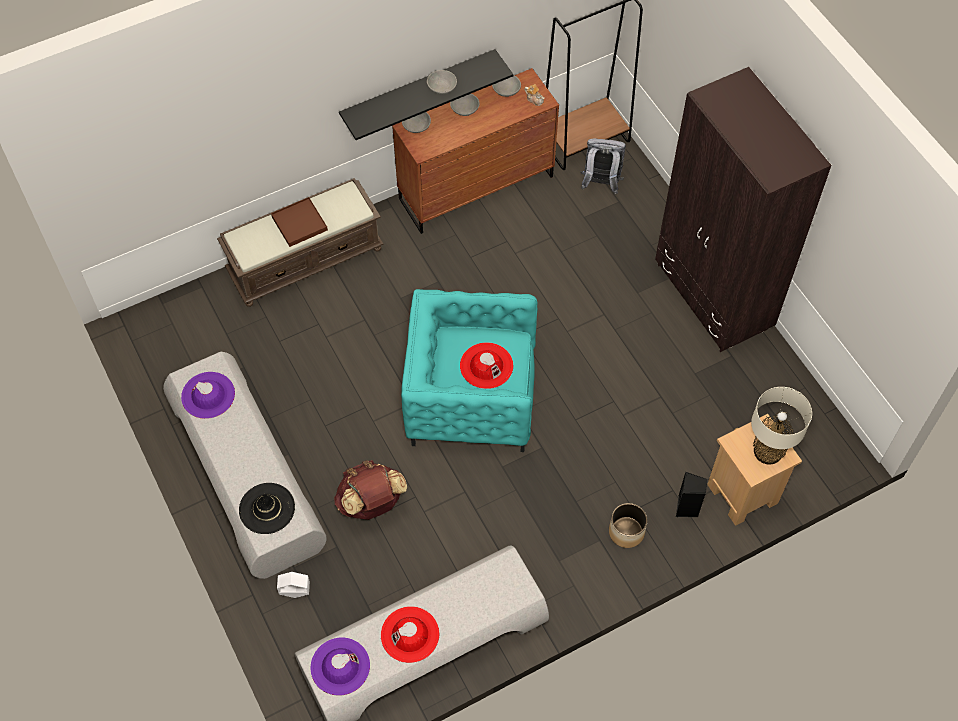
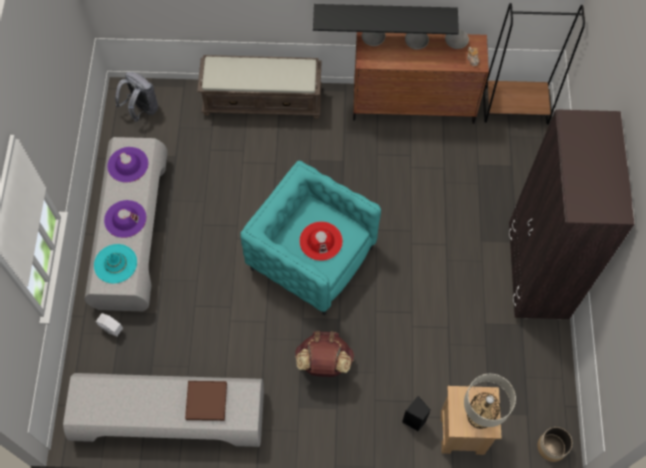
camera: 30 degrees right, 5 degrees up
black hat [239,483,295,534] -> turquoise hat [94,244,137,283]
brown tray [271,197,328,247] -> brown tray moved to [185,381,227,421]
purple hat [311,638,370,696] -> purple hat moved to [104,200,146,238]
brown backpack [334,460,407,520] -> brown backpack moved to [295,331,354,377]
red hat [381,606,439,663] -> none
grey bowl [427,70,457,94] -> none
grey backpack [581,138,626,194] -> grey backpack moved to [115,72,158,122]
planter [609,503,647,548] -> planter moved to [537,427,573,462]

